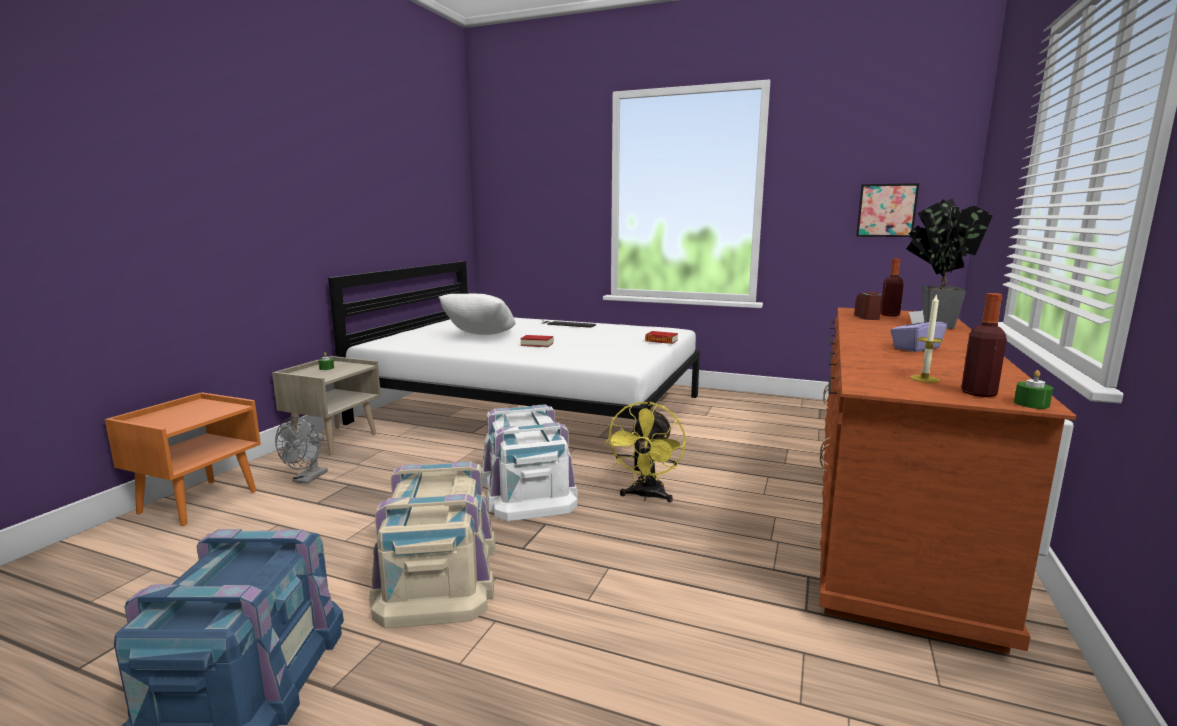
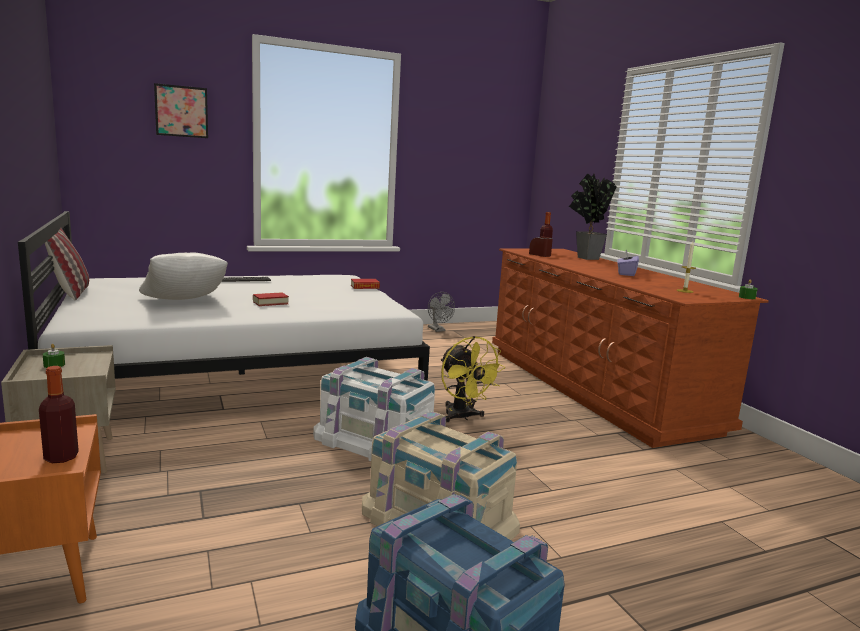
camera: 45 degrees left, 0 degrees up
grey fan [275,416,328,484] -> grey fan moved to [428,292,455,332]
picture [856,183,919,237] -> picture moved to [154,83,208,138]
bottle [961,293,1007,397] -> bottle moved to [39,366,79,463]
none -> pillow [45,228,89,300]

